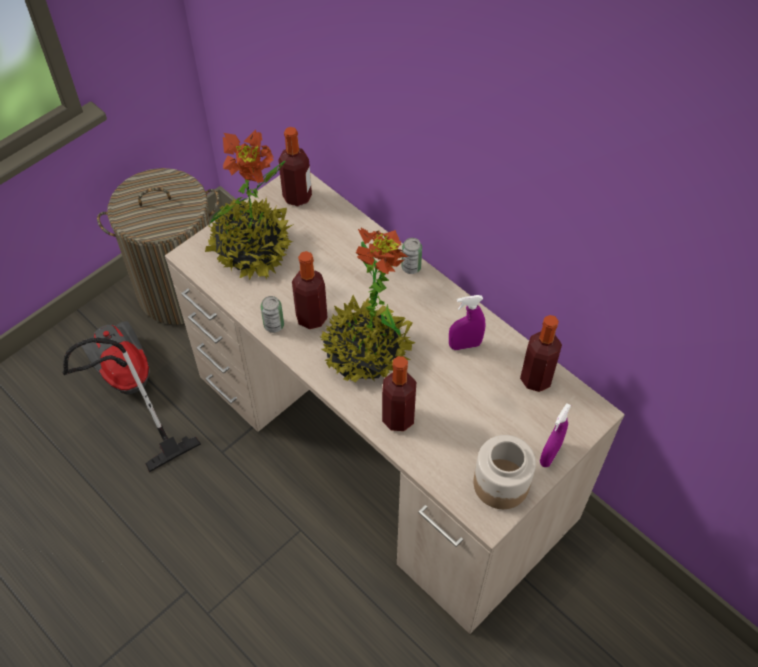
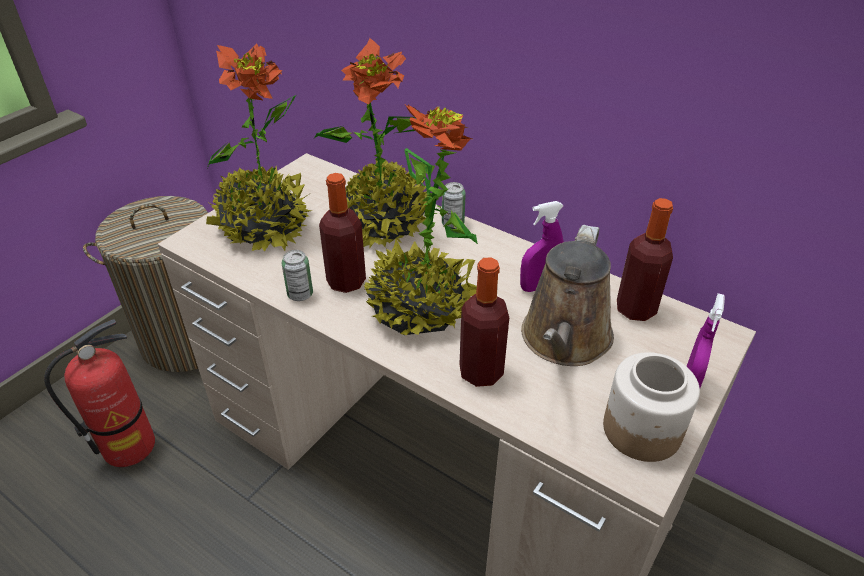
camera: 10 degrees left, 15 degrees down
vacuum cleaner [62,321,201,472] -> fire extinguisher [44,319,155,467]
bottle [278,127,312,206] -> none
none -> potted plant [314,38,427,249]
none -> brown watering can [521,225,614,366]

